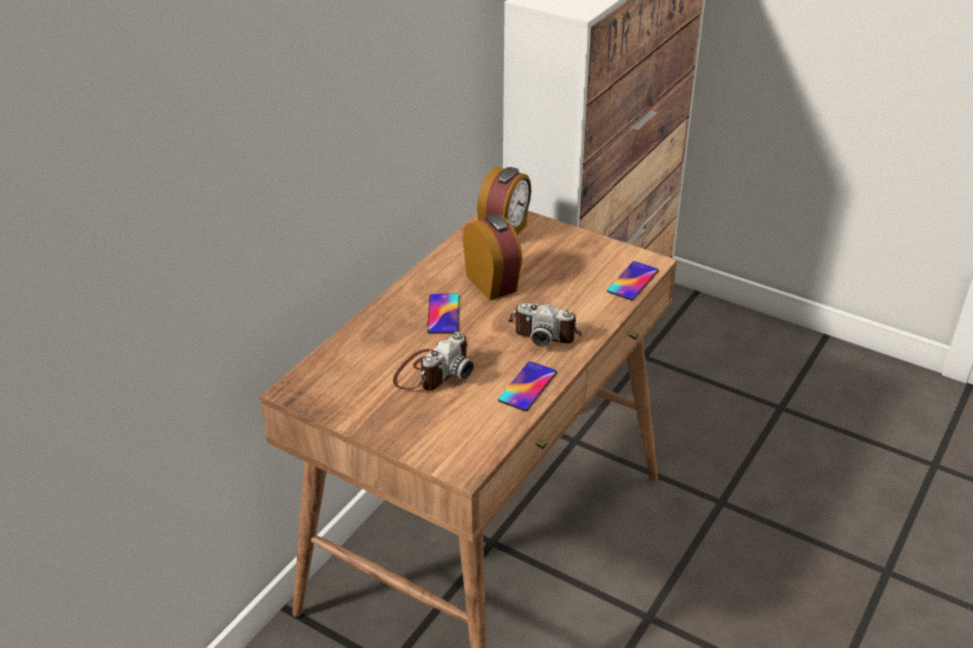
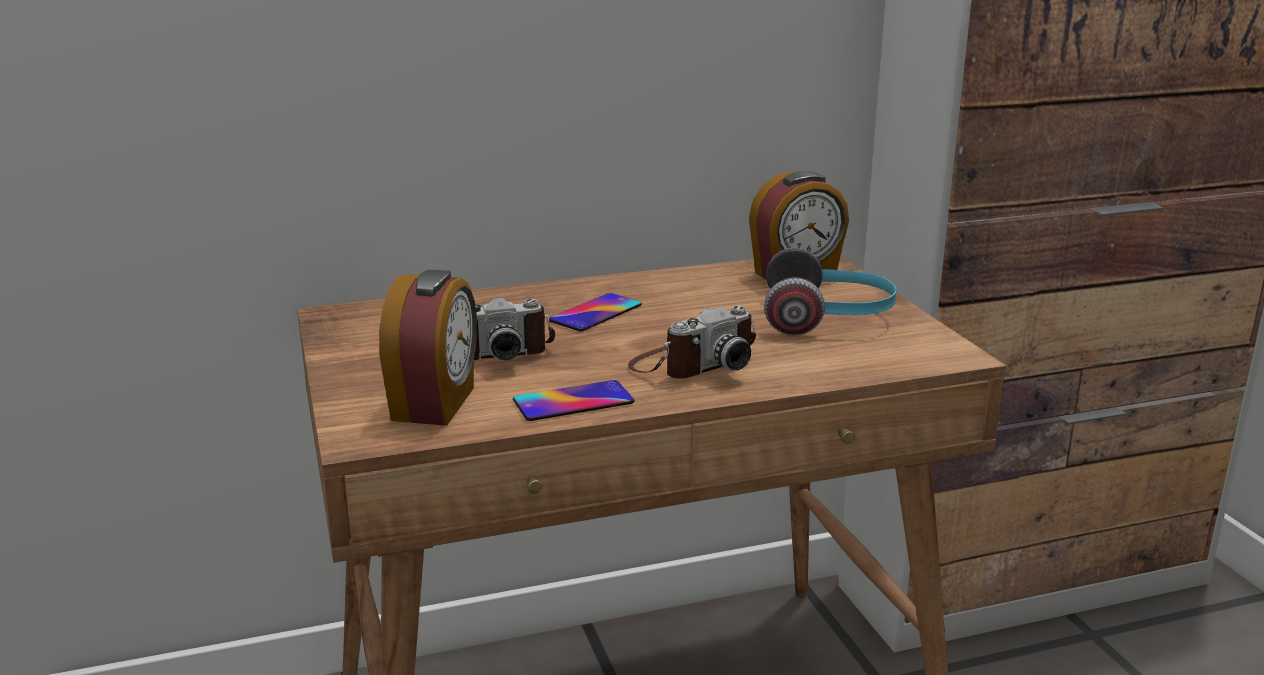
camera: 40 degrees right, 15 degrees down
alarm clock [463,213,522,300] -> alarm clock moved to [379,270,477,426]
camera [508,302,582,347] -> camera turned 90 degrees counterclockwise [628,306,756,379]
phone [607,261,659,300] -> none
none -> headphones [764,248,897,335]

